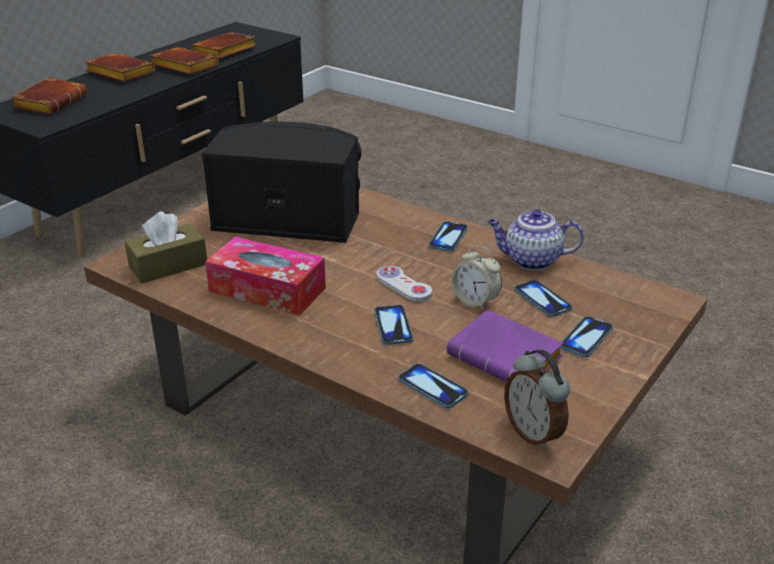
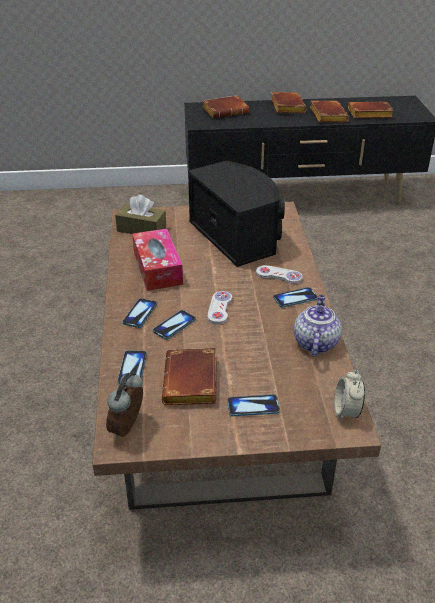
camera: 50 degrees right, 5 degrees up
purple book [447,310,564,382] -> brown book [162,348,217,405]
alarm clock [451,246,502,311] -> alarm clock moved to [334,370,365,421]
teapot [488,209,584,270] -> teapot turned 45 degrees clockwise [294,295,342,356]
phone [514,280,572,317] -> phone moved to [122,298,157,328]
none -> white game controller [256,265,303,284]

